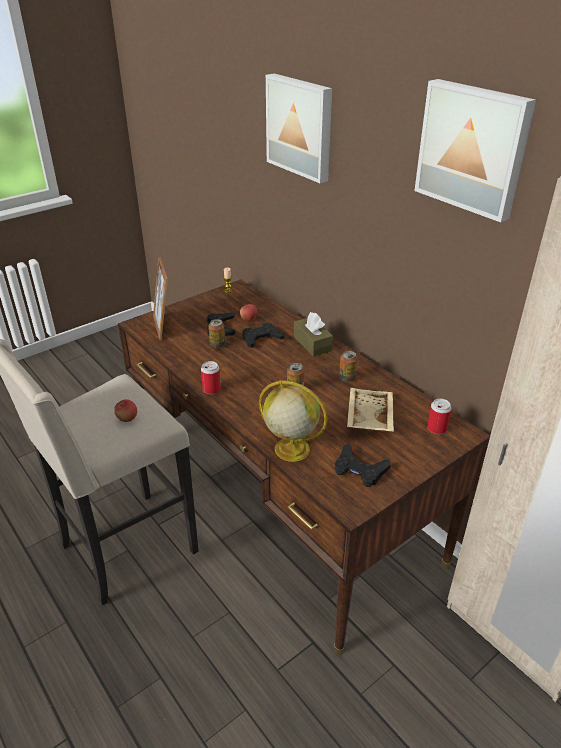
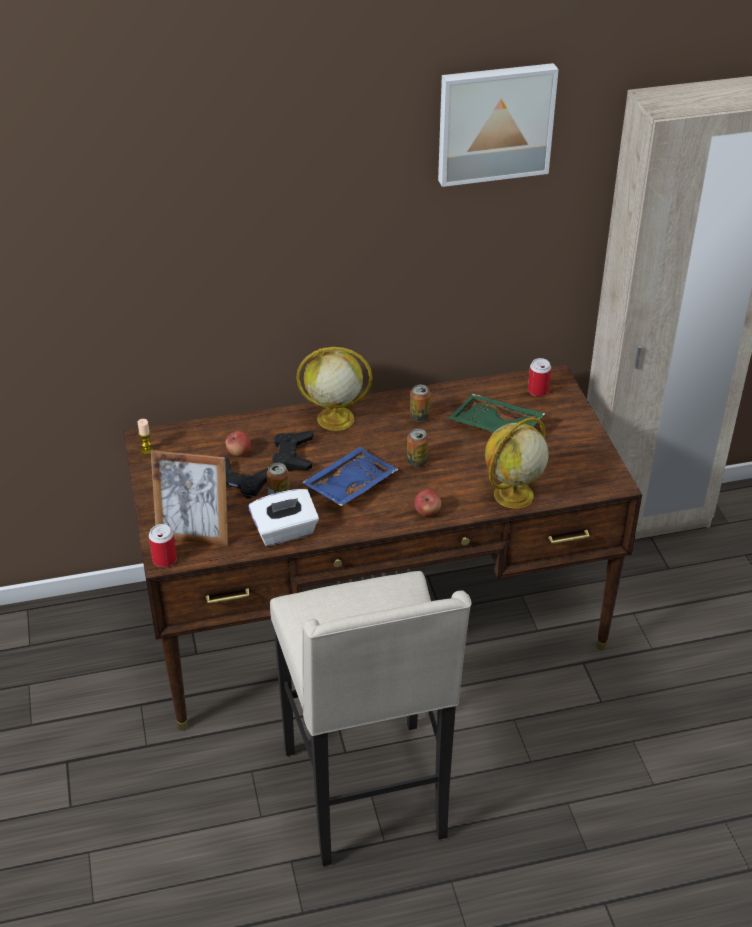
camera: 65 degrees left, 5 degrees up
apple [114,399,137,422] -> apple moved to [415,489,441,516]
can [201,361,221,394] -> can moved to [149,524,177,567]
picture [266,73,332,183] -> none
brown tissue box [294,312,333,357] -> globe [296,347,372,431]
black game controller [335,443,391,487] -> none
beige tray [347,388,394,432] -> green tray [448,394,546,433]
none -> white tissue box [248,489,319,546]
none -> blue tray [302,447,399,506]

